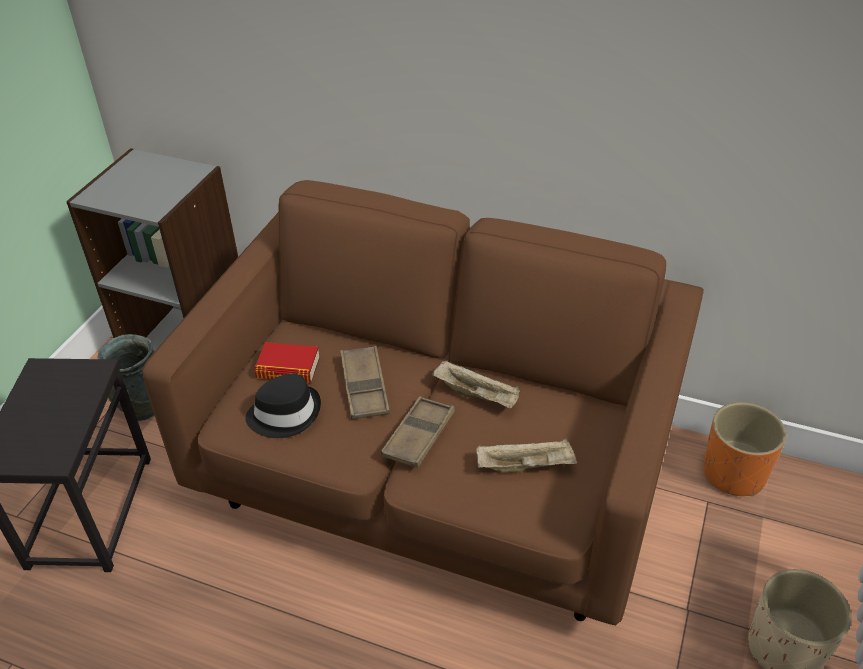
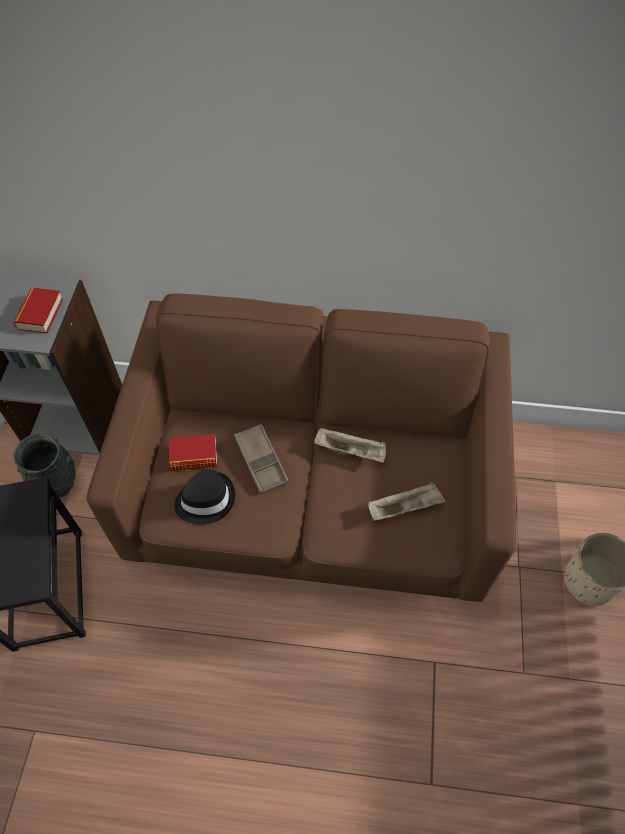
camera: 15 degrees left, 15 degrees up
brown tray [381,396,455,468] -> none
orange planter [703,402,786,496] -> none
none -> book [13,287,63,333]

